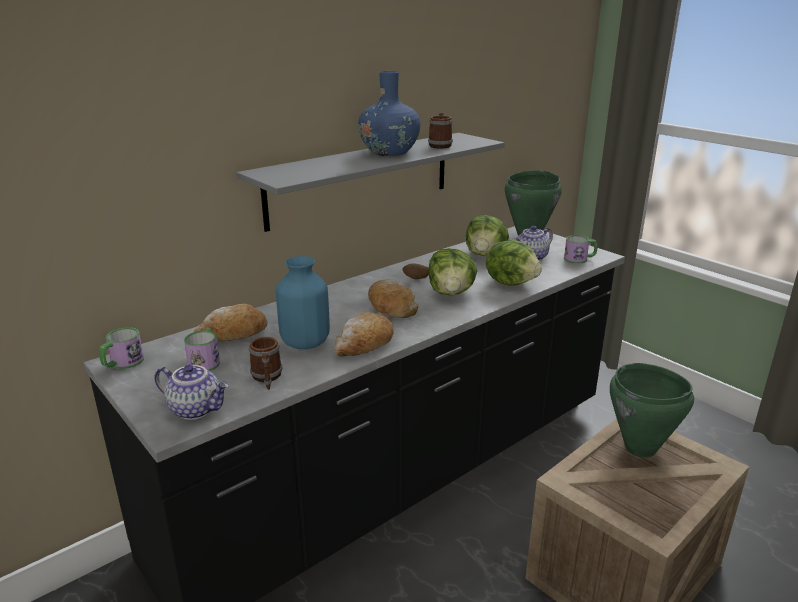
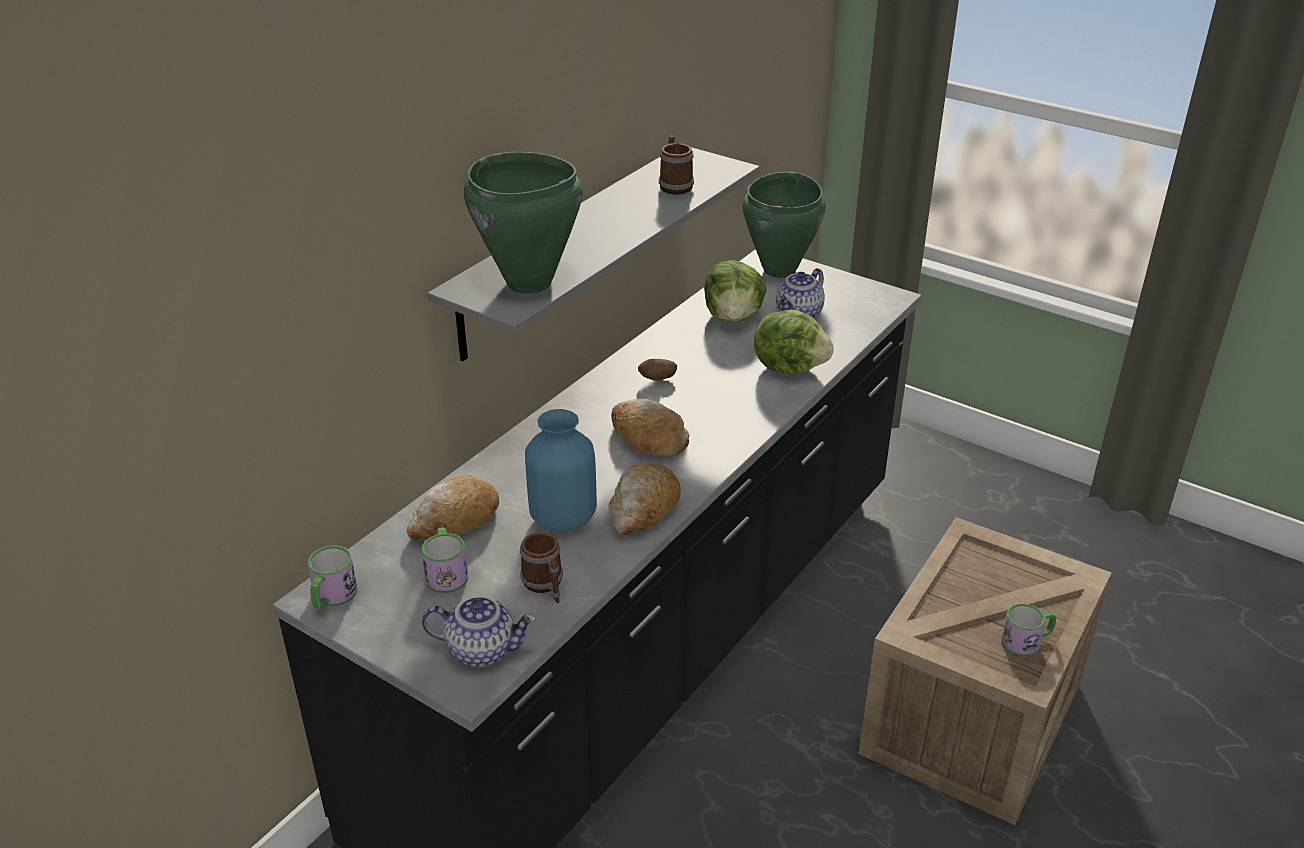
camera: 15 degrees left, 10 degrees up
blue vase [358,71,420,156] -> none
lettuce [428,248,477,295] -> none
mug [564,235,597,264] -> mug moved to [1001,603,1056,657]
green cooking pot [610,363,694,458] -> green cooking pot moved to [464,152,583,293]

